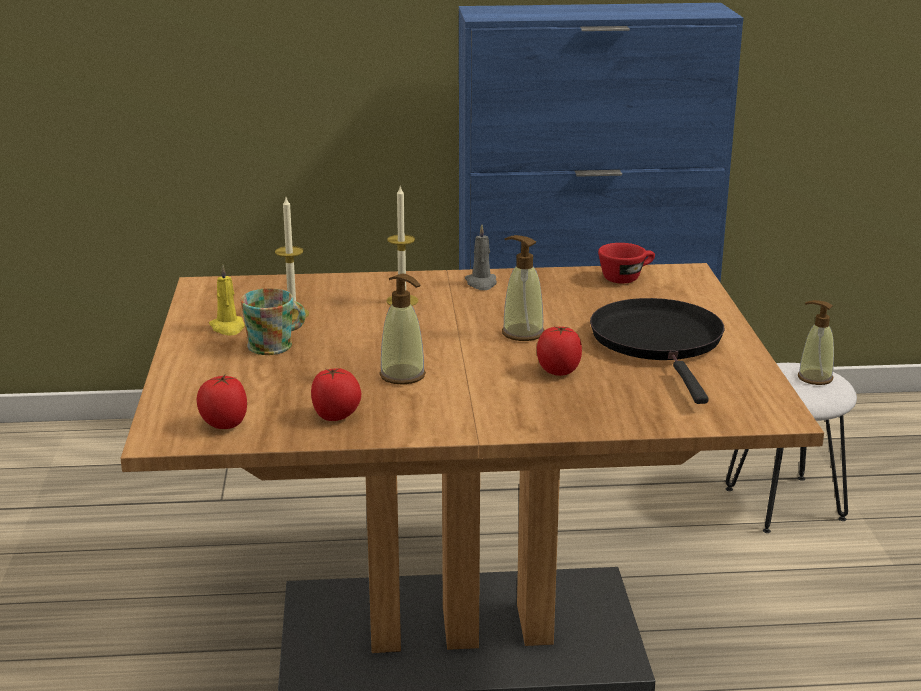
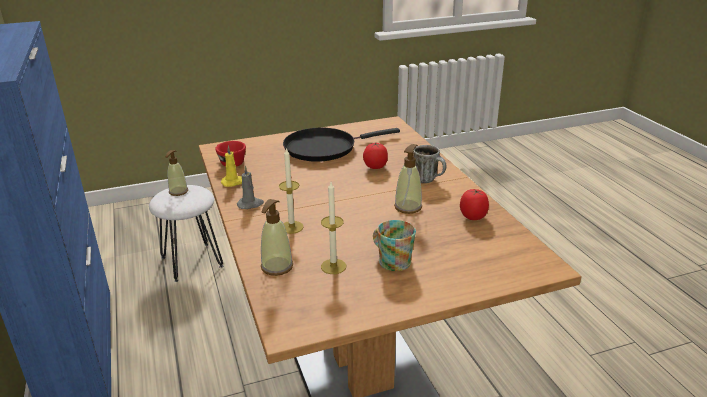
camera: 105 degrees left, 5 degrees up
tomato [196,375,247,429] -> none
yellow candle [209,264,245,336] -> yellow candle moved to [221,145,242,187]
soap dispenser [502,235,544,341] -> soap dispenser moved to [261,199,293,276]
none -> mug [413,145,446,183]

